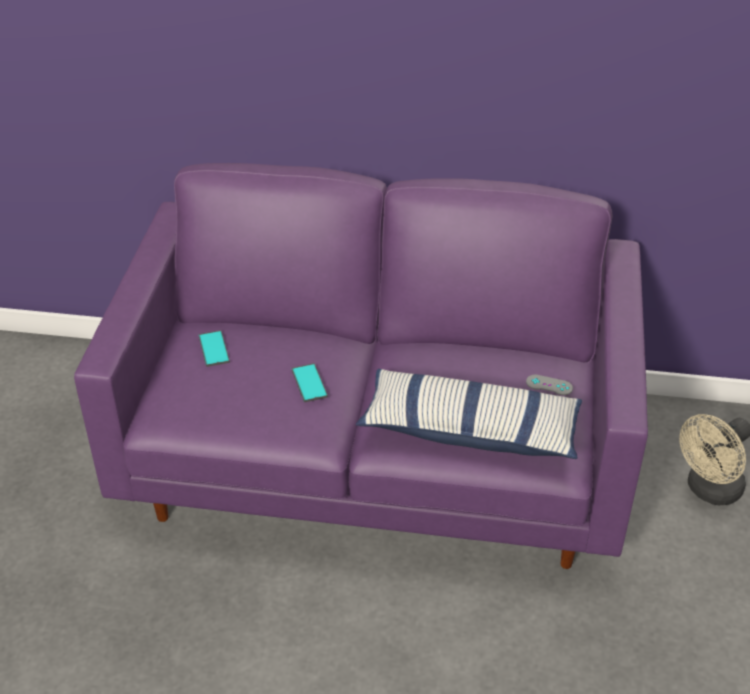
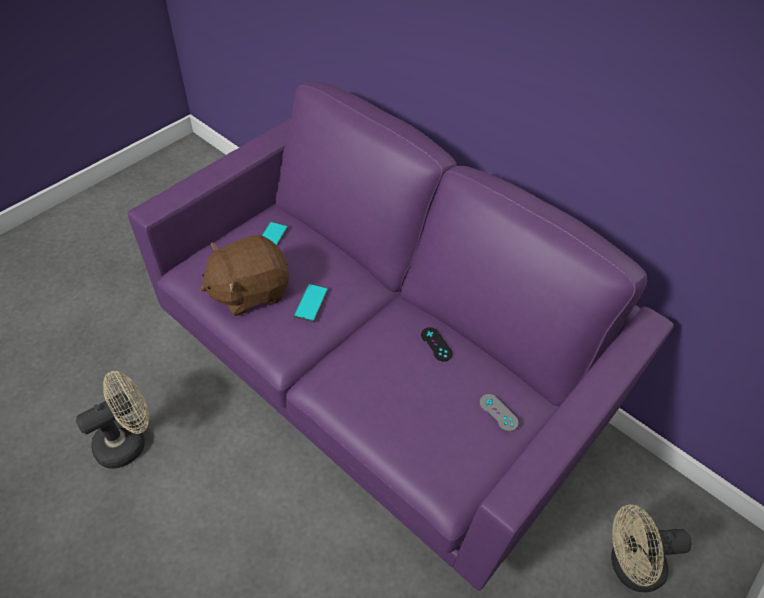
camera: 30 degrees right, 10 degrees up
pillow [356,369,582,459] -> none
none -> beige fan [76,371,149,469]
none -> brown plush toy [200,235,290,316]
none -> black game controller [421,327,453,362]

